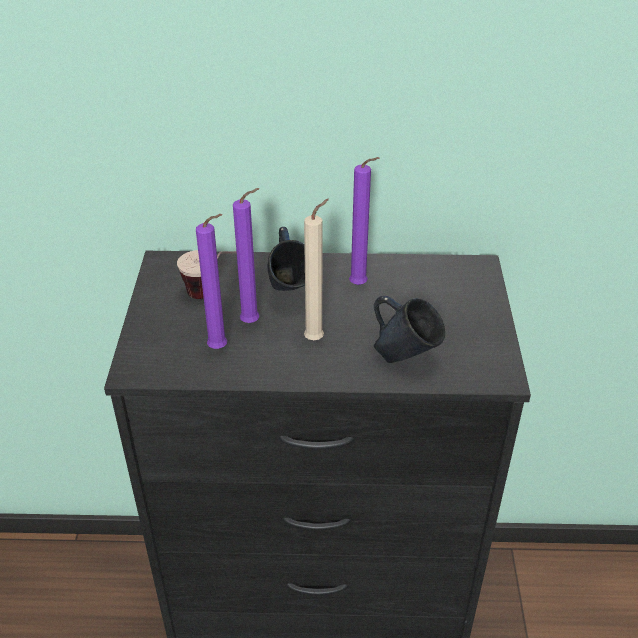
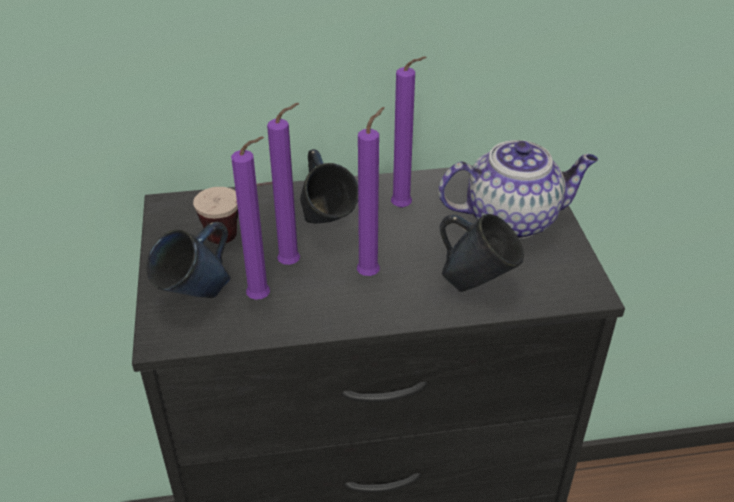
camera: 10 degrees left, 0 degrees up
beige candle [304,198,329,340] -> purple candle [357,107,384,276]
none -> blue mug [146,222,230,298]
none -> teapot [438,140,598,239]

